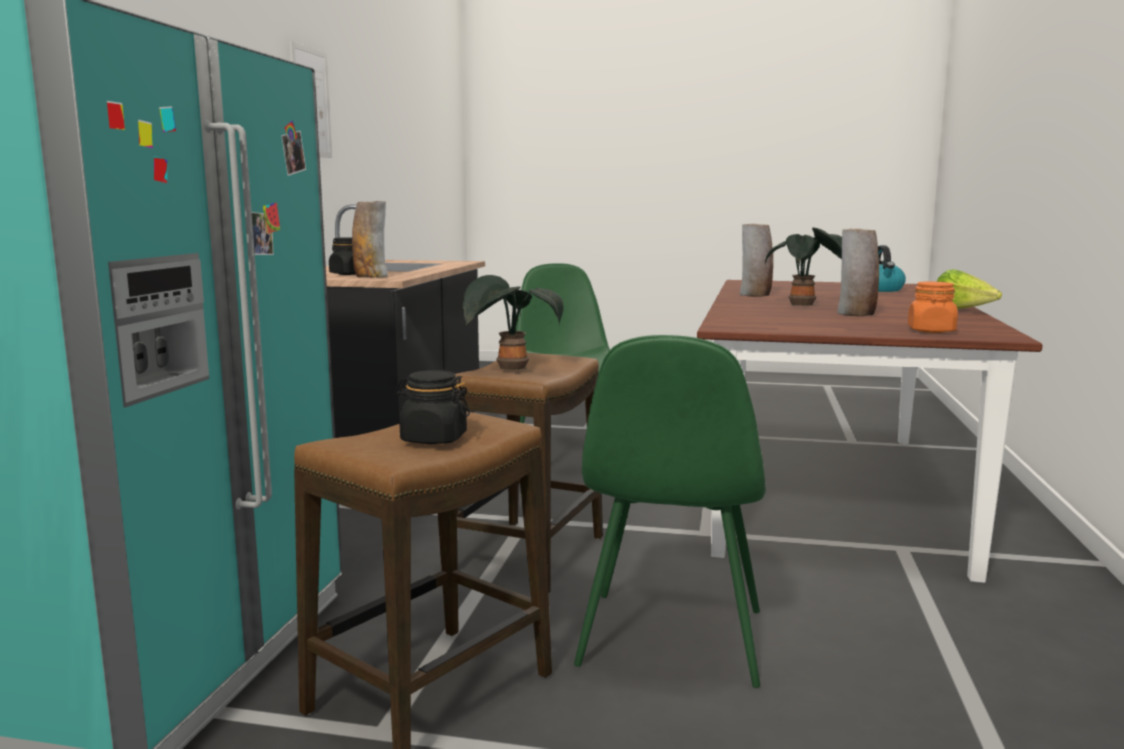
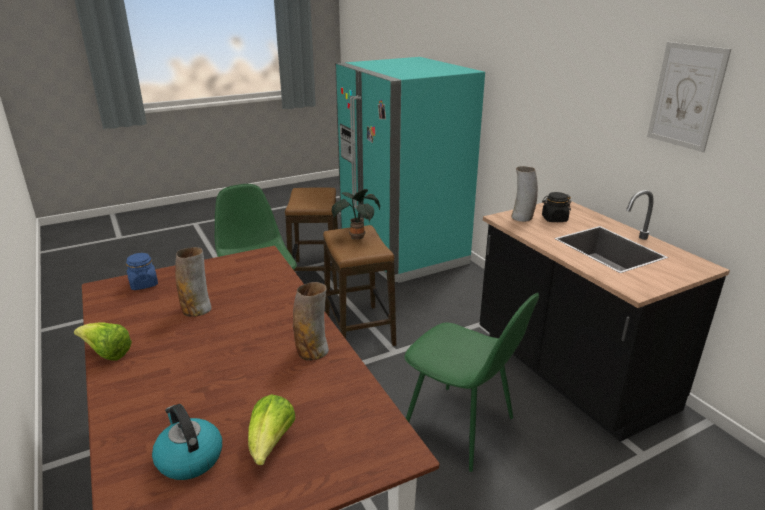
camera: 140 degrees right, 15 degrees up
black jar [395,370,470,444] -> none
potted plant [765,228,842,306] -> none
orange jar [908,281,958,333] -> blue jar [126,253,158,290]
none -> lettuce [248,394,295,465]

